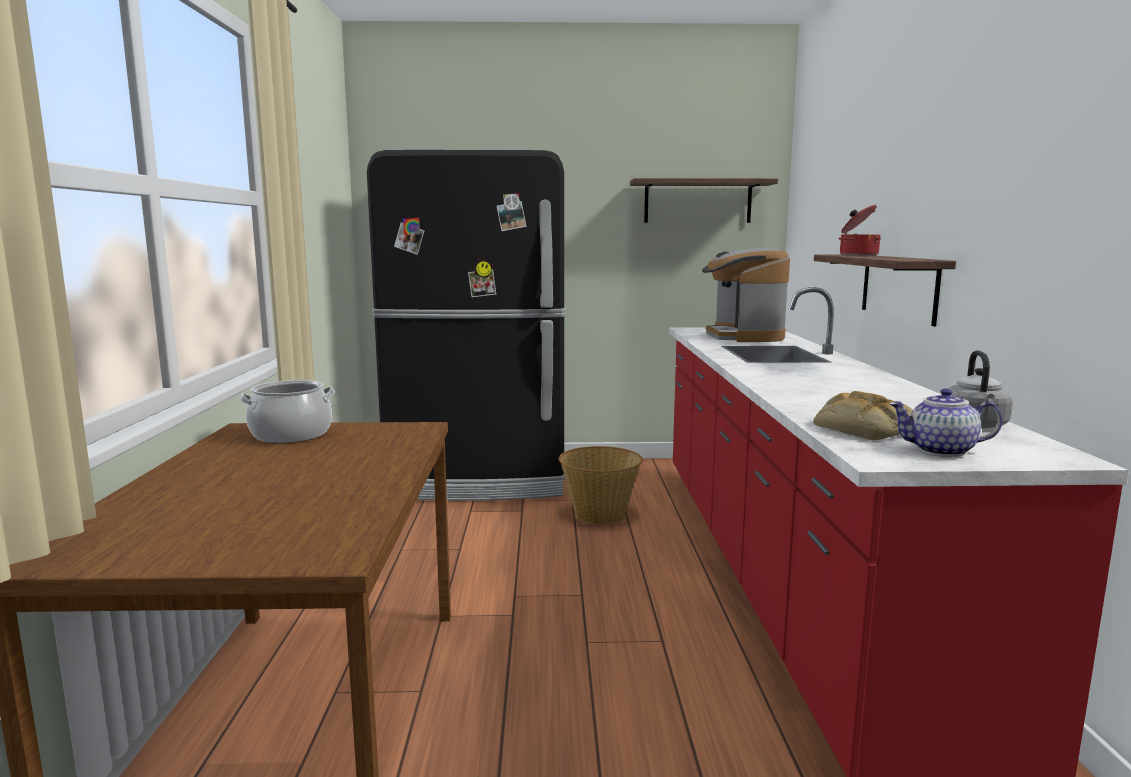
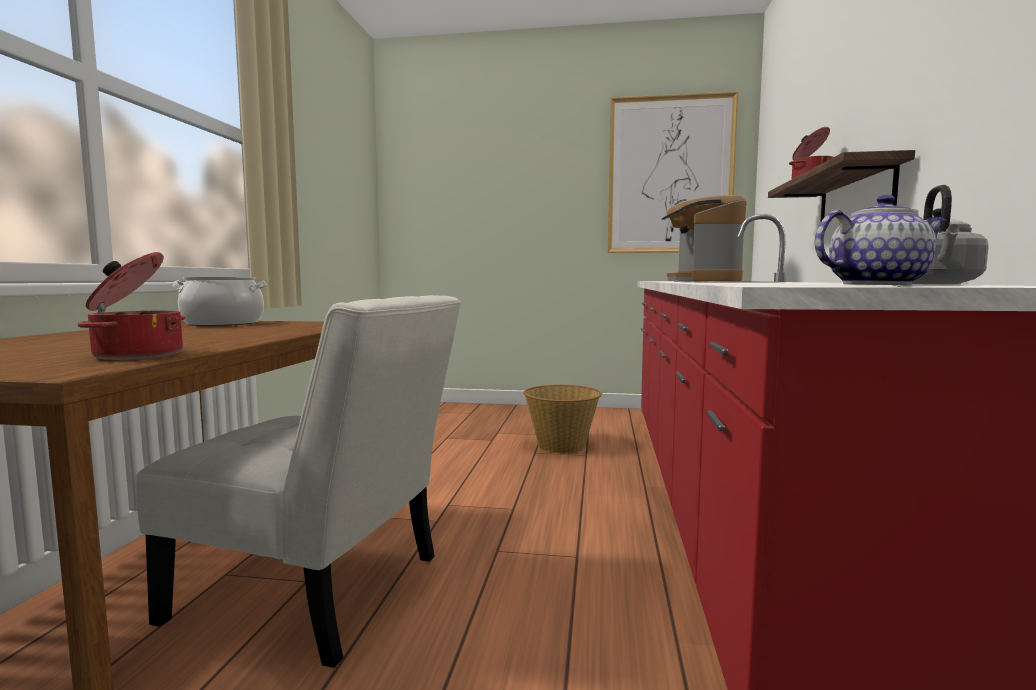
camera: 10 degrees right, 5 degrees down
black fridge [367,150,566,501] -> none
shelf [630,178,778,223] -> picture [607,91,738,253]
bread [813,391,913,440] -> none
teapot [889,388,1002,457] -> teapot turned 150 degrees clockwise [815,195,947,285]
none -> cooking pot [78,252,185,360]
none -> white chair [136,295,461,668]

